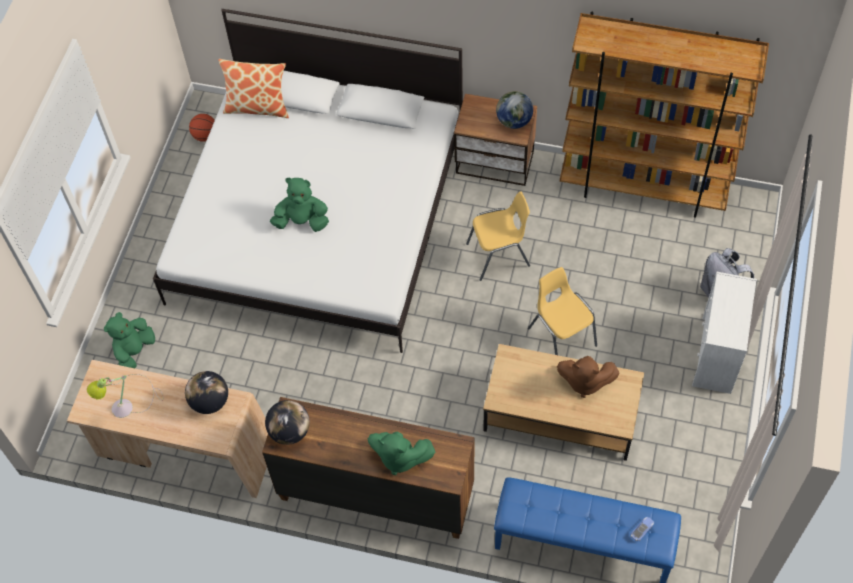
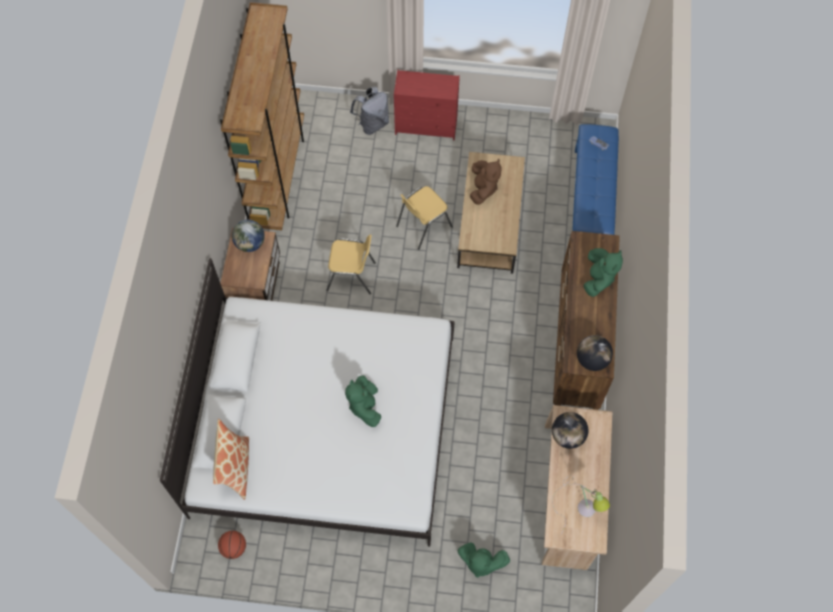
camera: 100 degrees left, 5 degrees up
yellow chair [466,192,530,281] -> yellow chair turned 120 degrees clockwise [326,234,376,294]
white dresser [692,272,757,394] -> red dresser [394,70,460,141]

